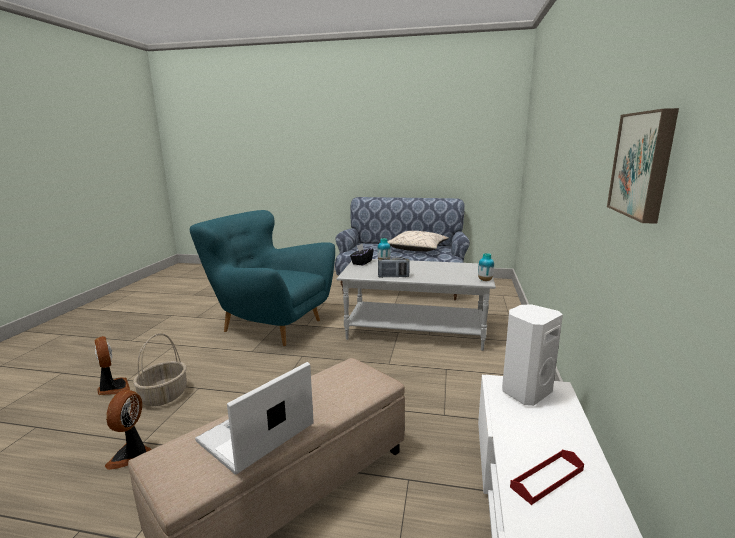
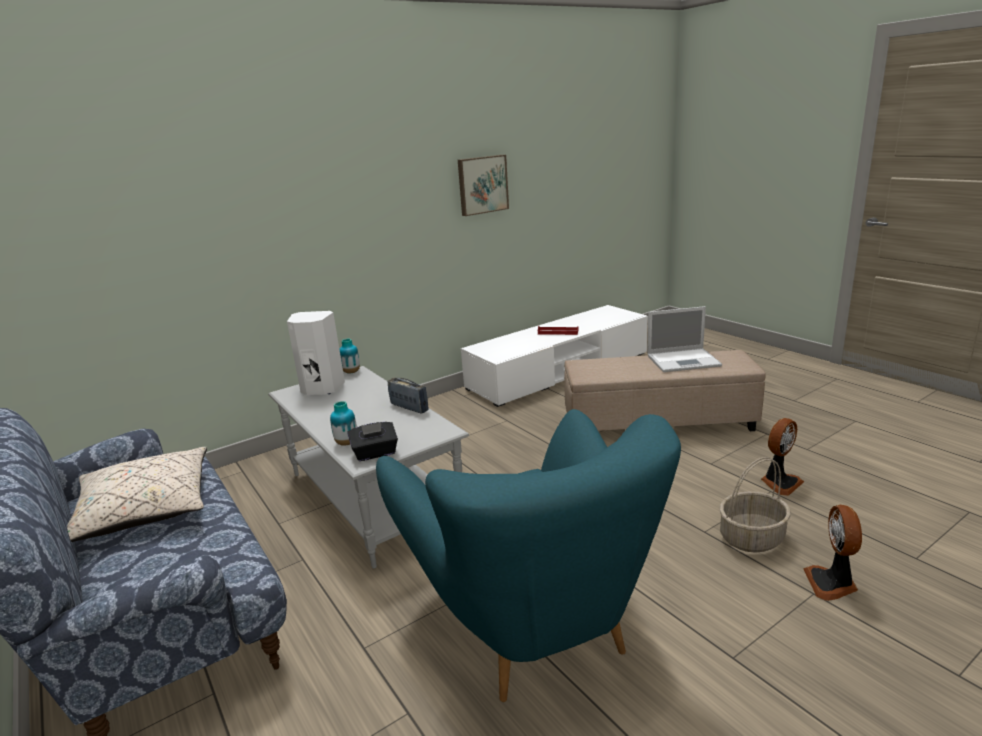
camera: 135 degrees left, 5 degrees up
white speaker [502,304,563,406] -> white speaker moved to [287,311,345,395]

